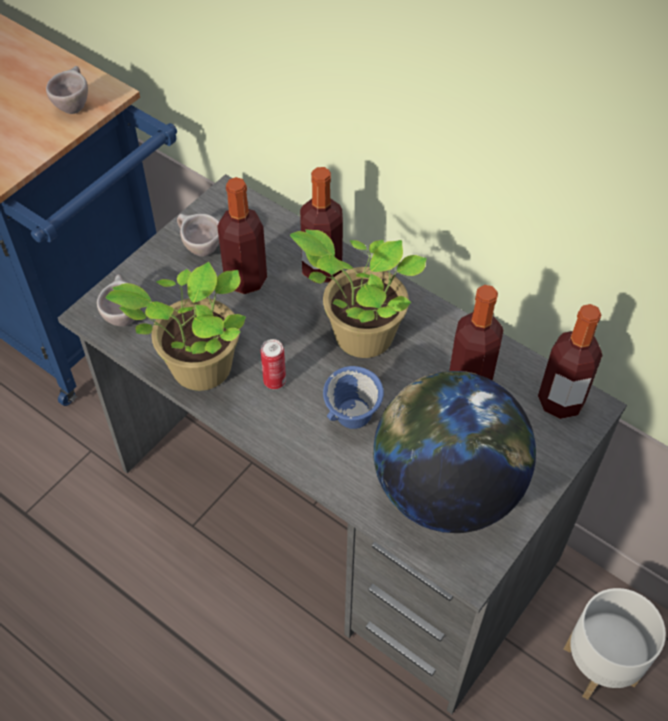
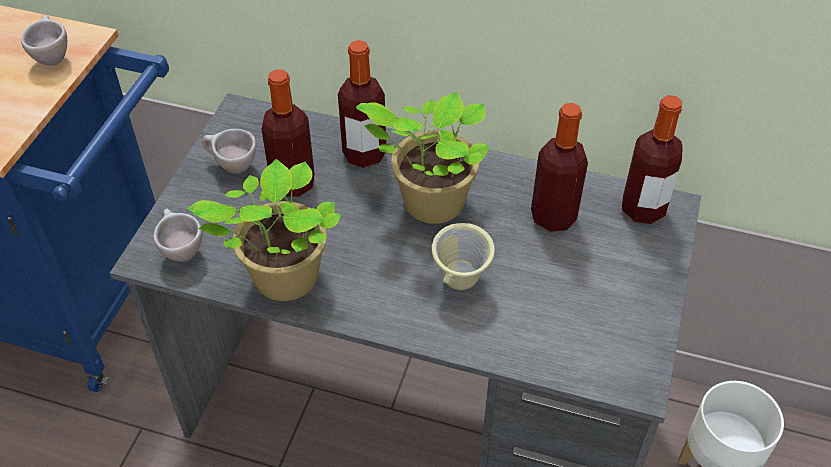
camera: 20 degrees left, 5 degrees down
can [261,339,286,389] -> none
blue mug [323,366,384,429] -> beige mug [432,223,495,290]
globe [373,371,536,533] -> none

